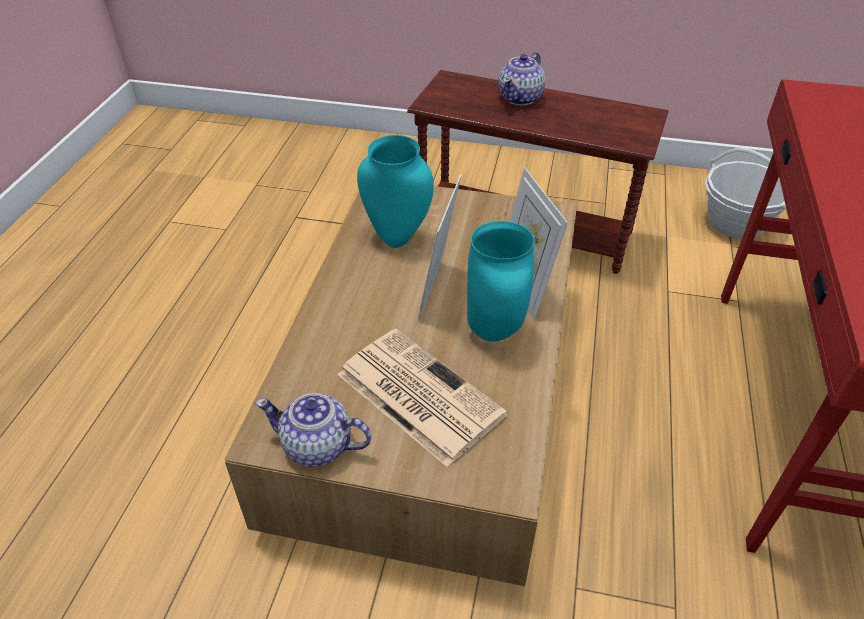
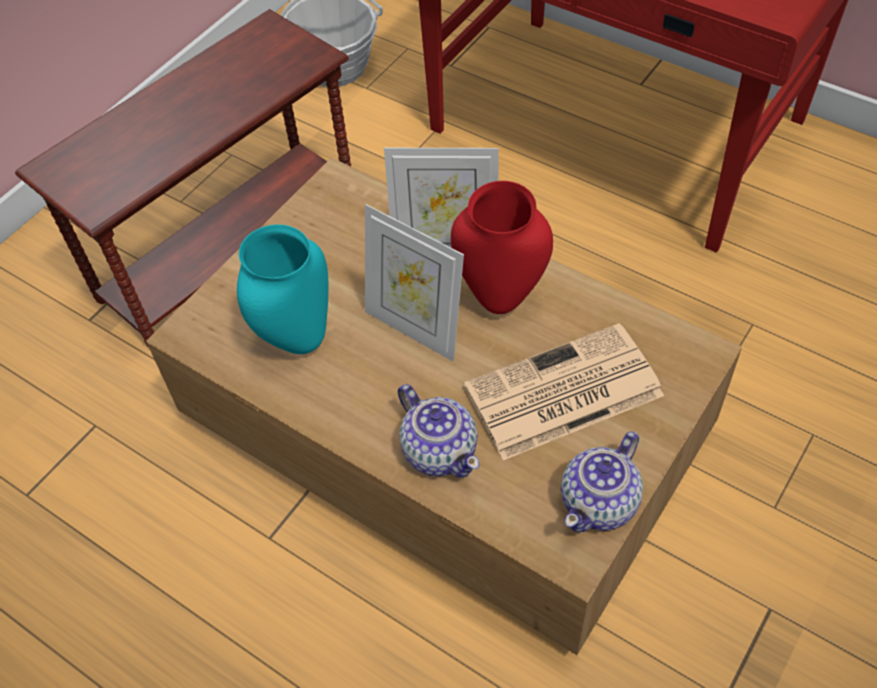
camera: 65 degrees left, 10 degrees up
turquoise vase [467,221,535,342] -> red vase [451,181,553,314]
teapot [498,52,545,106] -> teapot moved to [398,384,480,478]

